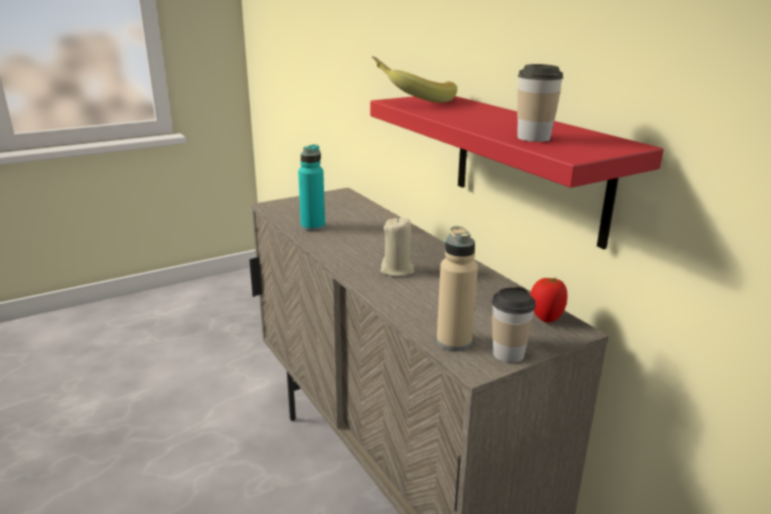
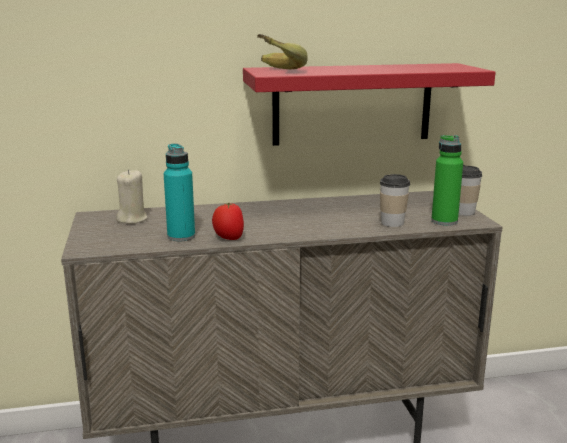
camera: 70 degrees left, 5 degrees down
beige candle [380,217,415,277] -> beige candle moved to [116,169,147,224]
beige bottle [437,226,478,351] -> green bottle [431,135,463,226]
cup [517,64,563,142] -> cup moved to [380,174,410,227]
tomato [530,277,567,323] -> tomato moved to [212,203,244,240]

